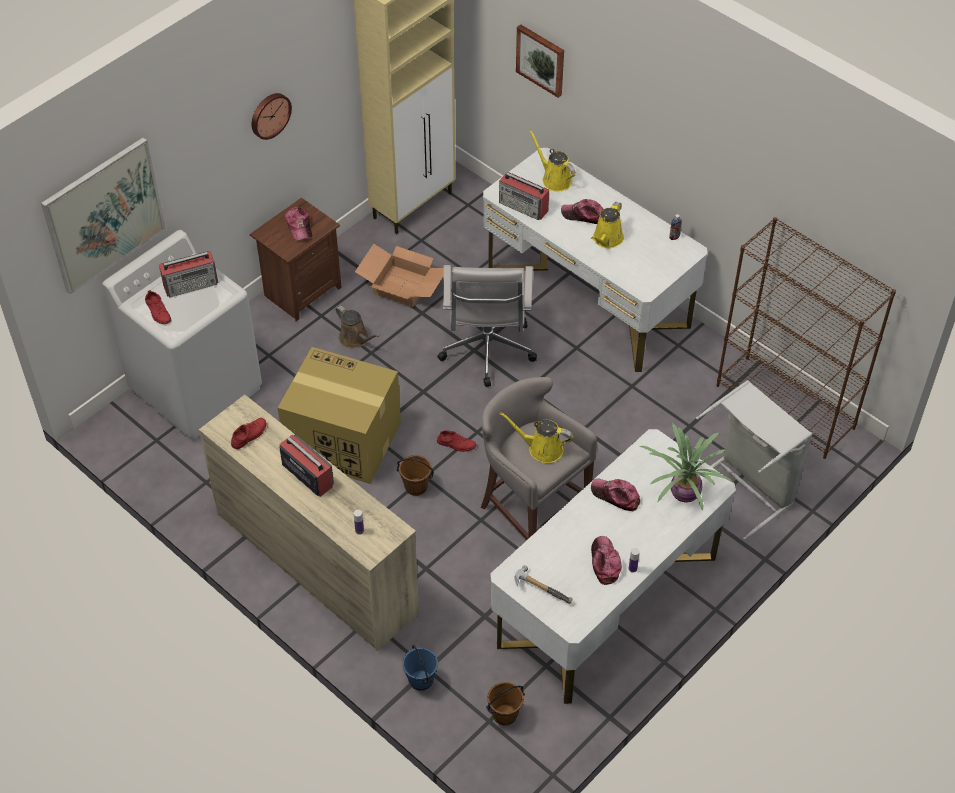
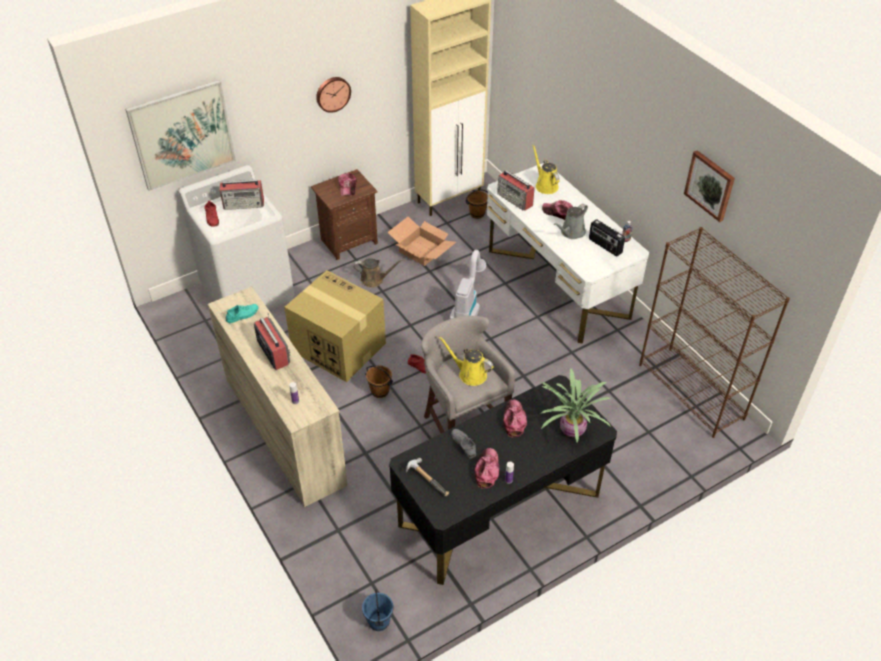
camera: 15 degrees right, 5 degrees down
red shoe [231,418,266,449] -> turquoise shoe [226,304,258,323]
brown watering can [335,306,380,348] -> brown watering can turned 60 degrees counterclockwise [354,258,403,288]
blue bucket [402,645,438,691] -> blue bucket moved to [362,589,393,631]
white office chair [438,265,537,387] -> vacuum cleaner [450,250,486,319]
brown bucket [486,682,525,726] -> brown bucket moved to [466,189,488,219]
white desk [490,429,736,704] -> black desk [389,375,617,585]
picture [516,24,564,98] -> picture moved to [684,150,735,222]
yellow watering can [591,201,624,248] -> grey watering can [554,204,588,239]
cap [591,478,640,511] -> cap turned 45 degrees clockwise [503,399,527,437]
grey laundry basket [696,380,812,540] -> none
none -> grey shoe [451,429,476,459]
none -> radio [589,219,625,256]

